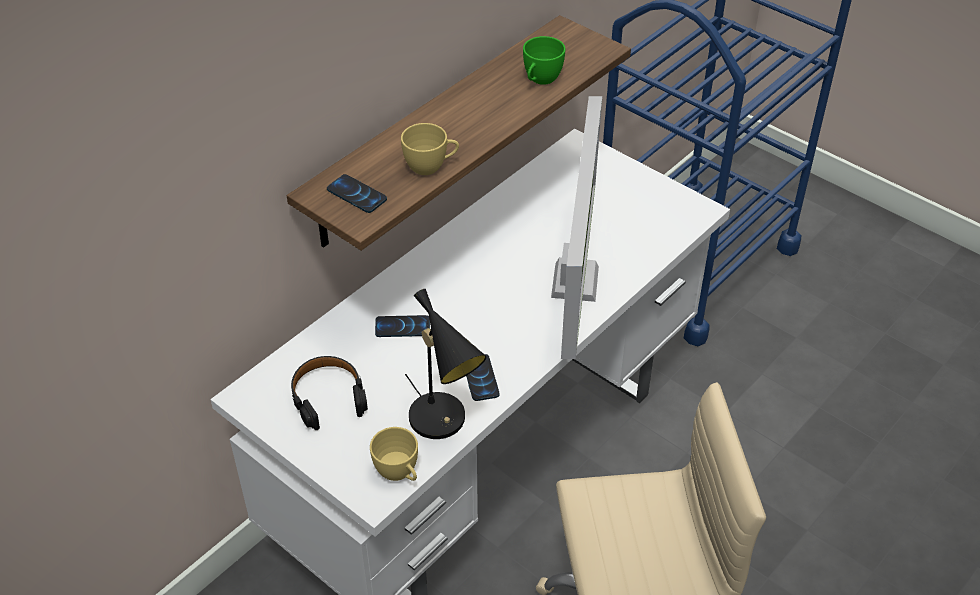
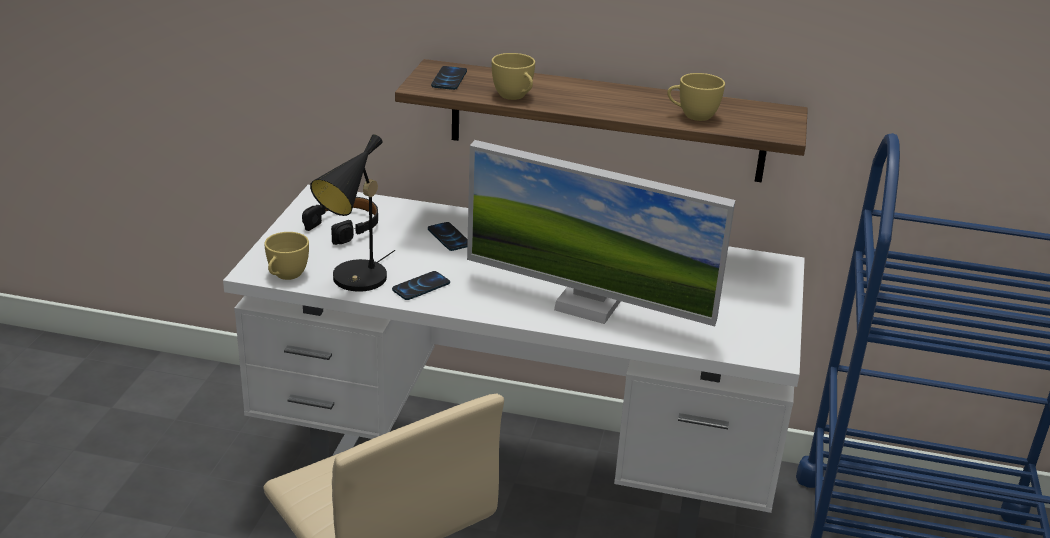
camera: 60 degrees right, 15 degrees down
green cup [523,36,565,85] -> yellow cup [667,73,725,121]
monitor [551,96,602,359] -> monitor turned 45 degrees clockwise [467,140,735,326]

